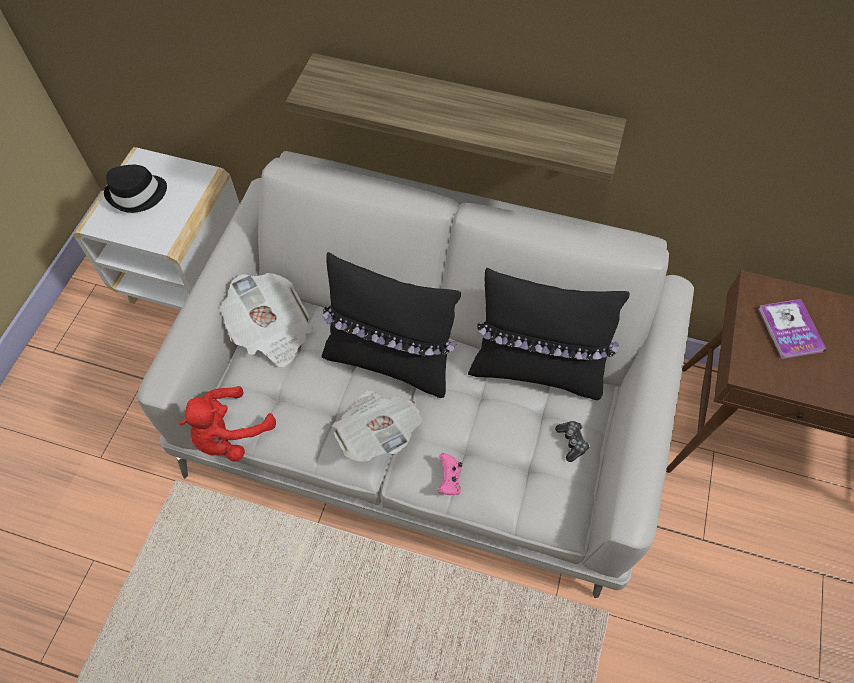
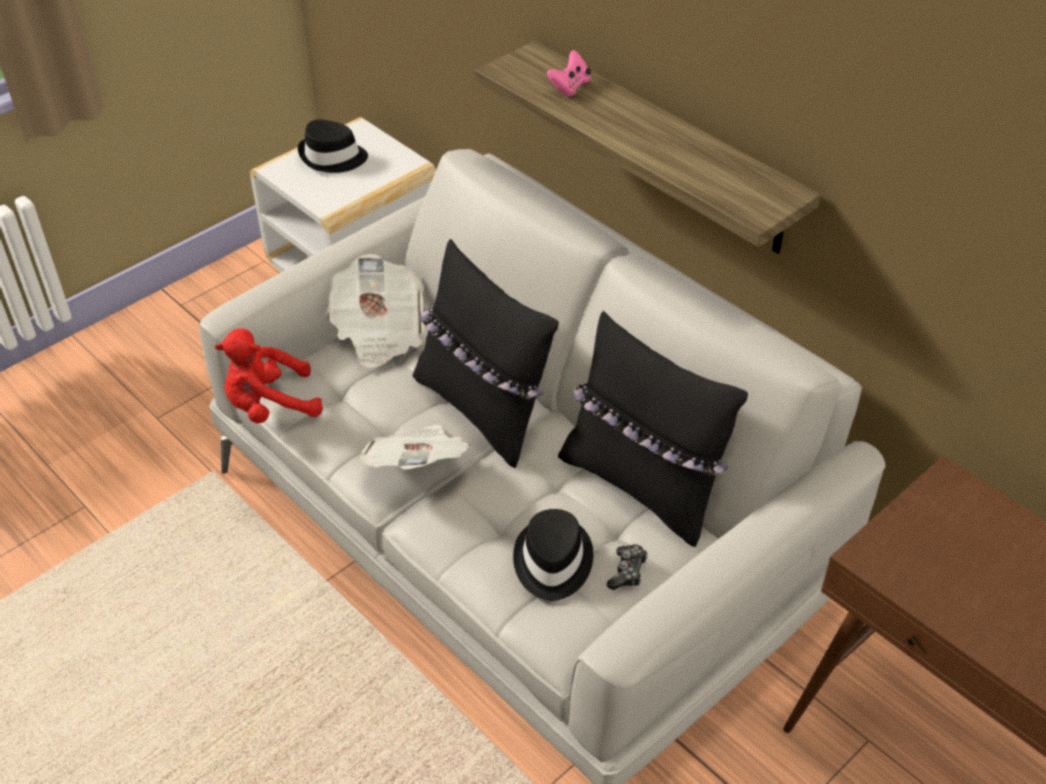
camera: 30 degrees right, 15 degrees down
pink game controller [438,453,462,495] -> pink game controller moved to [547,50,591,96]
book [758,299,826,359] -> none
none -> black hat [513,509,593,601]

